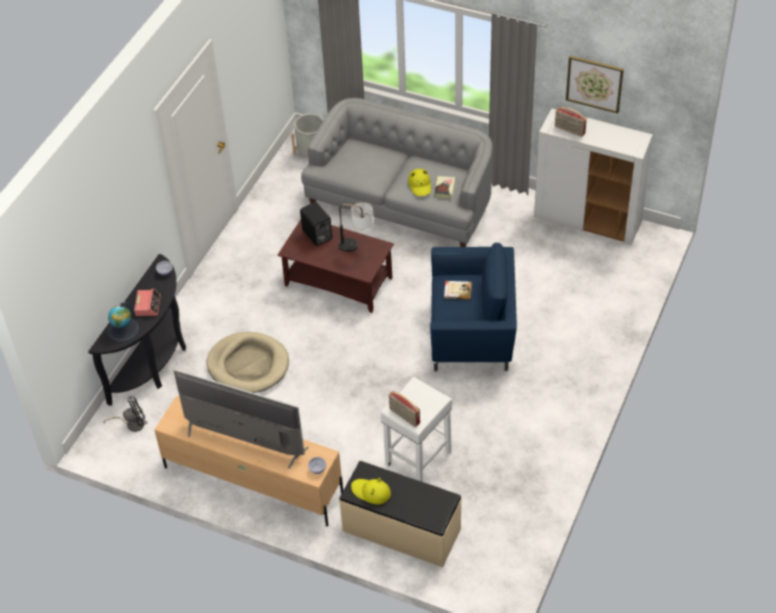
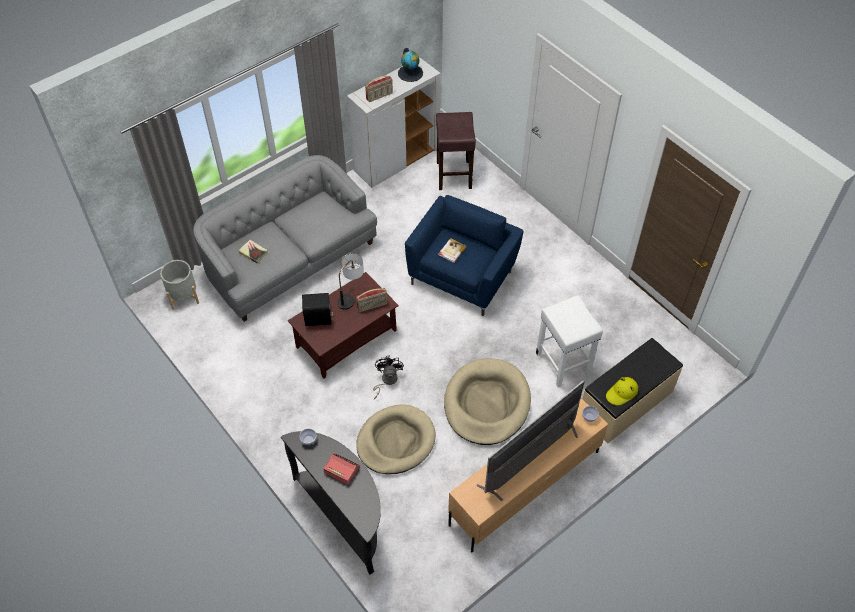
camera: 65 degrees left, 5 degrees up
black fan [103,397,147,432] -> black fan moved to [373,356,404,399]
globe [107,302,139,342] -> globe moved to [398,48,423,82]
radio [389,391,420,427] -> radio moved to [356,288,387,312]
yellow hat [408,169,431,196] -> none
book [434,176,455,198] -> book moved to [238,240,268,264]
picture [566,56,624,113] -> none
none -> brown stool [436,112,476,190]
none -> beige dog bed [444,358,531,445]

